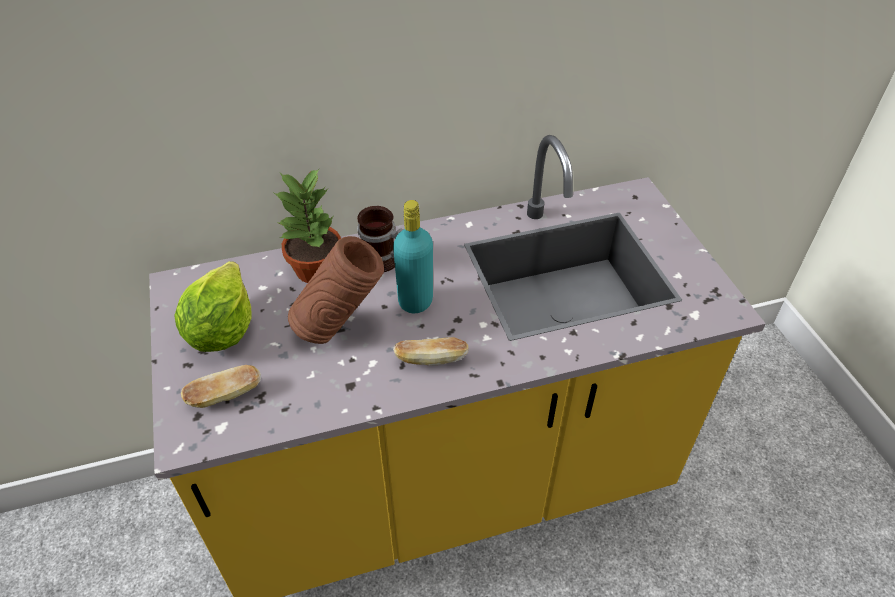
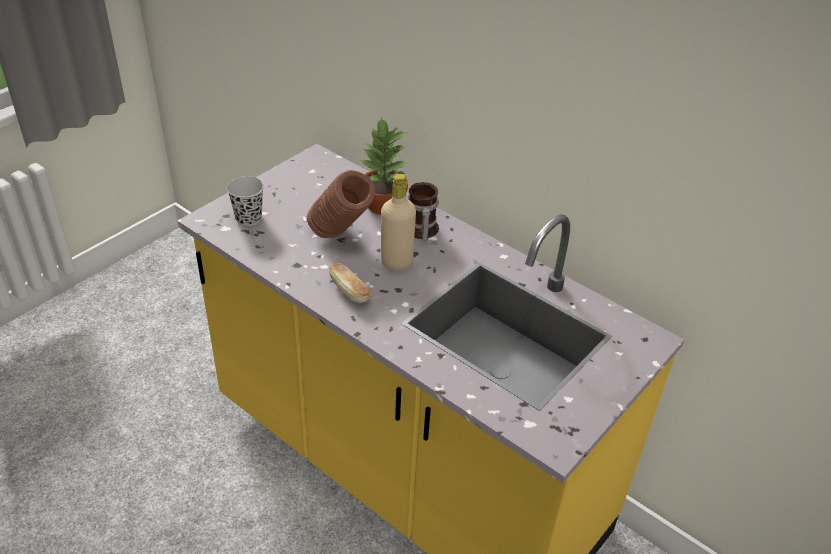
camera: 55 degrees right, 5 degrees down
lettuce [174,261,252,352] -> none
bread [181,365,261,408] -> black cup [227,176,264,226]
turquoise bottle [393,200,433,313] -> beige bottle [381,174,416,270]

